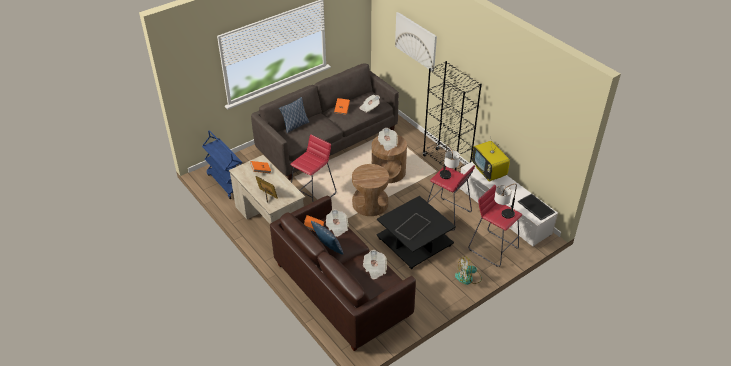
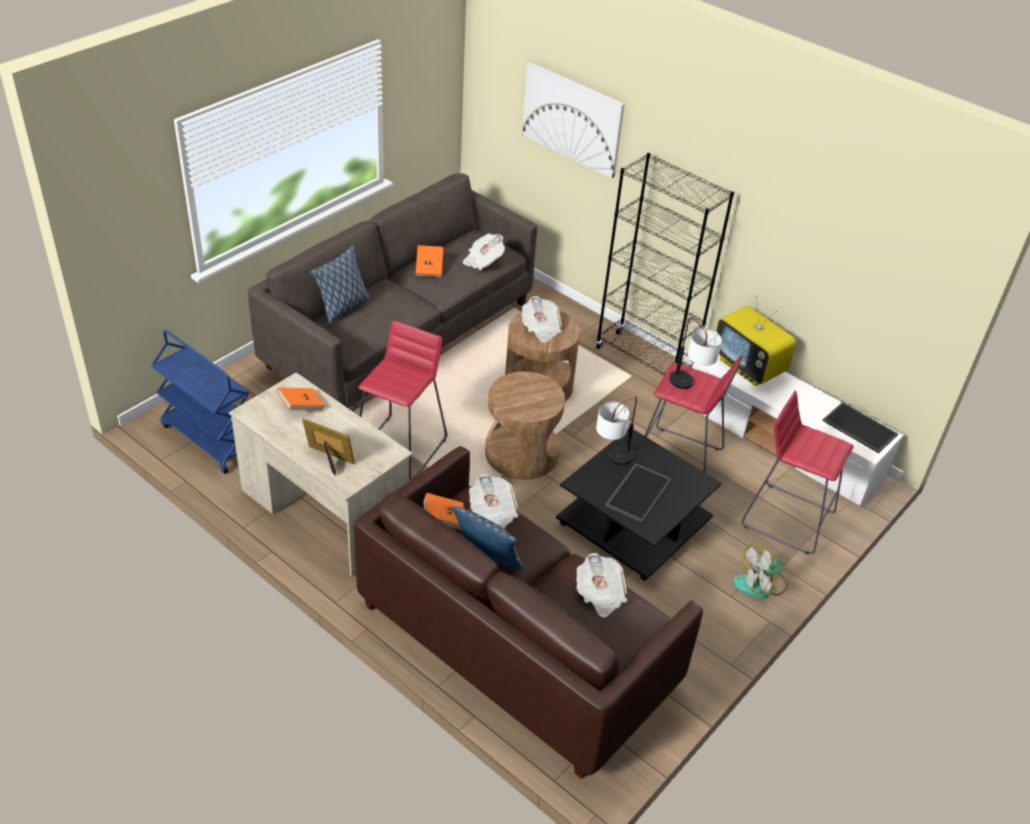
camera: 15 degrees left, 0 degrees up
table lamp [494,183,517,219] -> table lamp moved to [596,396,637,465]

